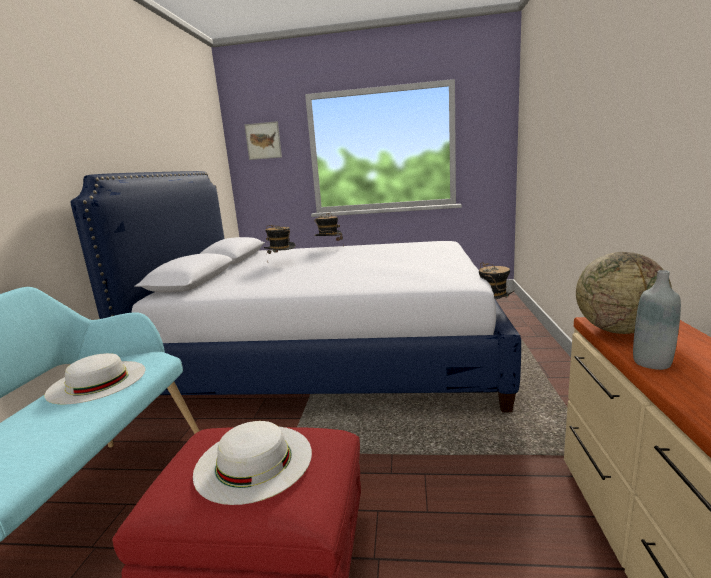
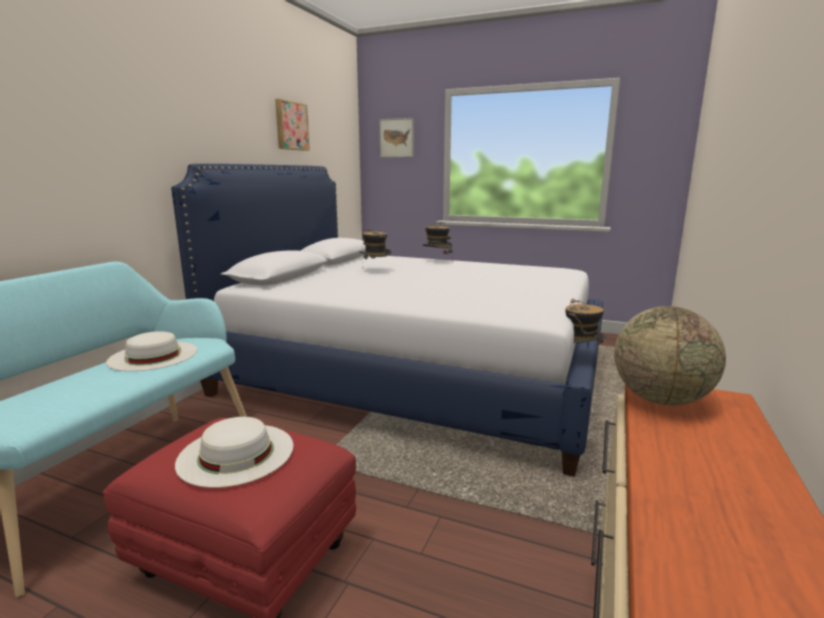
camera: 15 degrees right, 0 degrees up
grey bottle [633,270,681,370] -> none
none -> picture [275,99,310,151]

